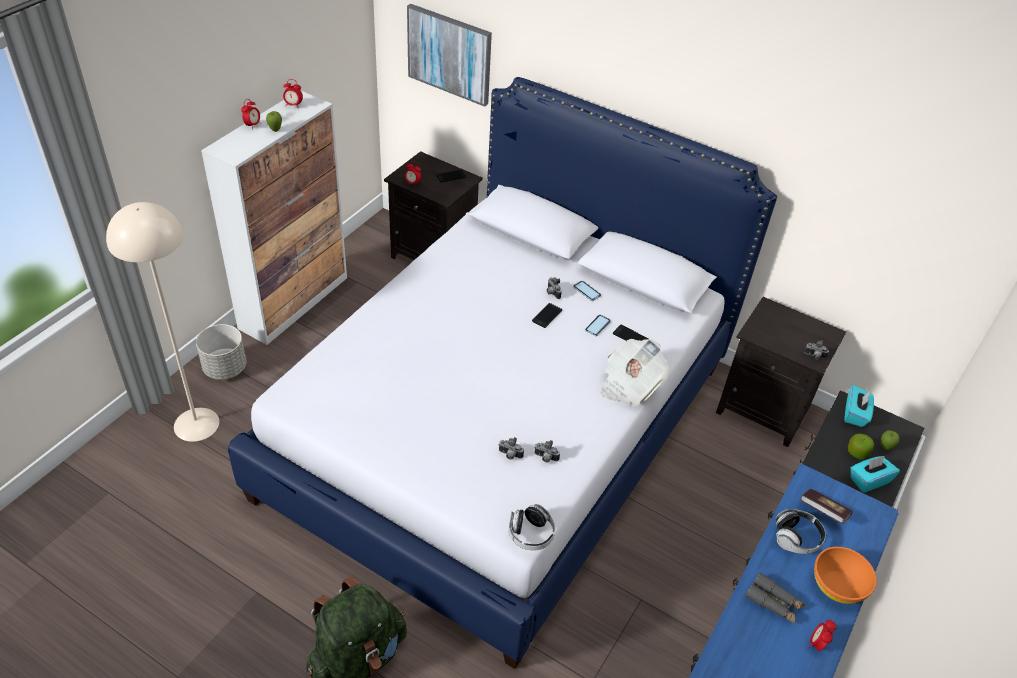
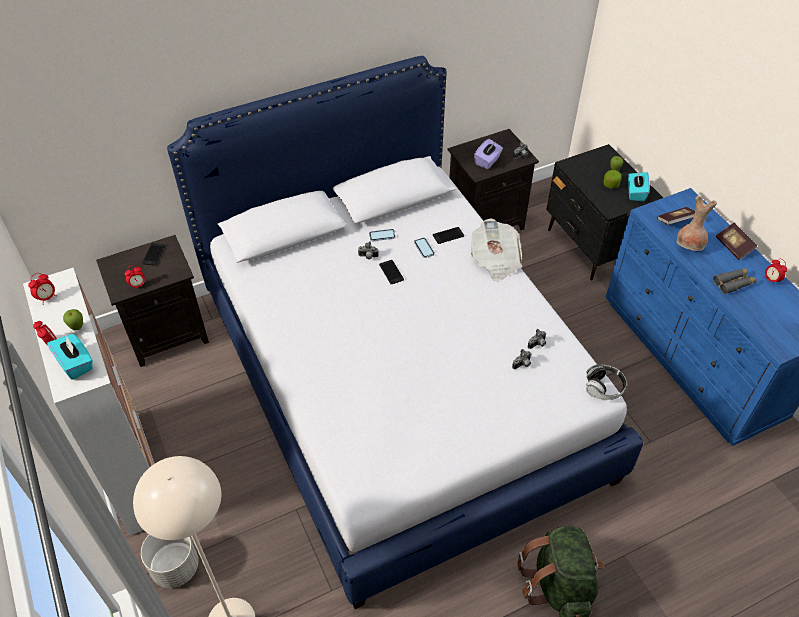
camera: 55 degrees left, 5 degrees up
picture [407,4,492,107] -> none
headphones [775,509,826,554] -> brown vase [676,196,717,251]
orange bowl [814,547,877,604] -> book [716,223,757,260]
turquoise tissue box [844,385,874,427] -> turquoise tissue box moved to [47,334,93,380]
none -> purple tissue box [474,139,503,169]

